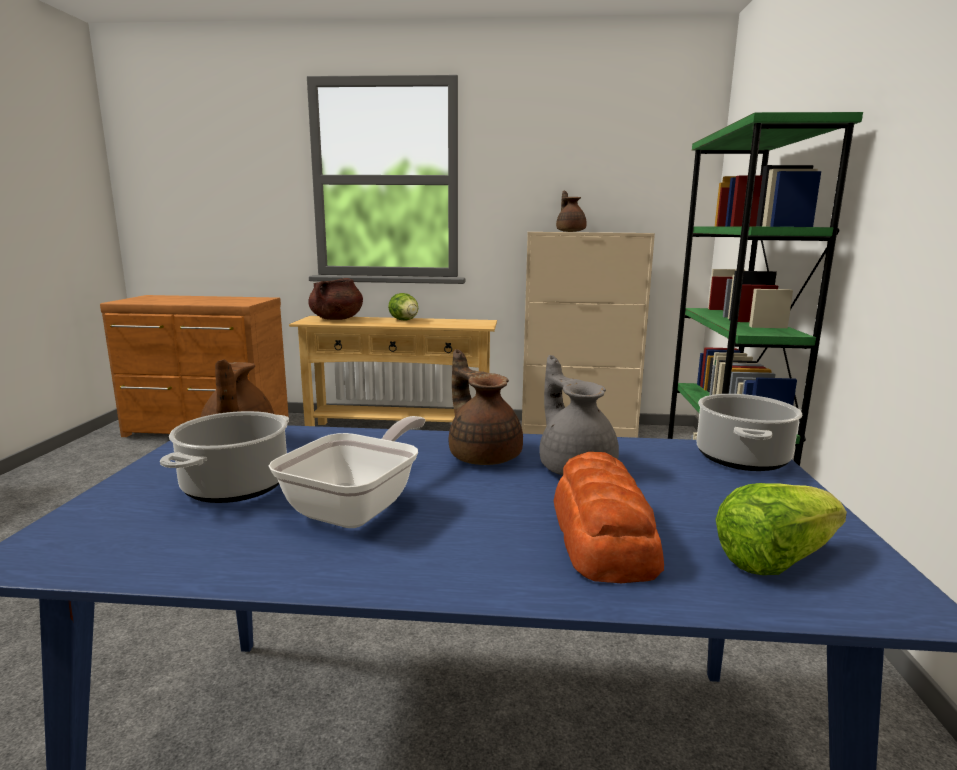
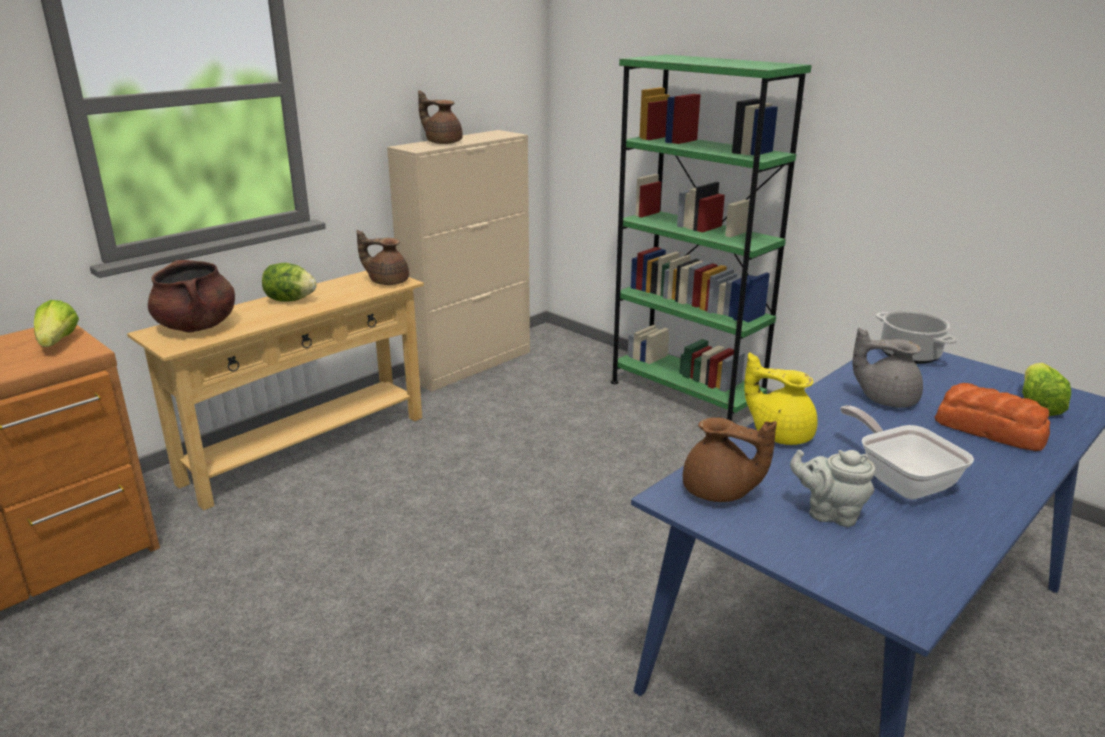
camera: 50 degrees left, 10 degrees up
cooking pot [160,411,289,503] -> grey teapot [790,450,875,527]
brown teapot [448,349,523,465] -> brown teapot moved to [356,230,409,285]
none -> lettuce [34,300,79,347]
none -> yellow teapot [744,352,817,445]

